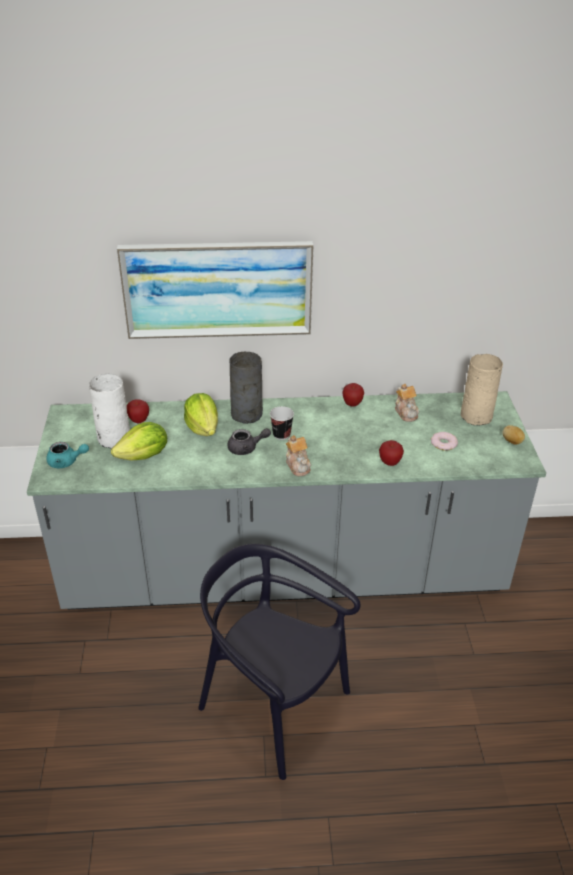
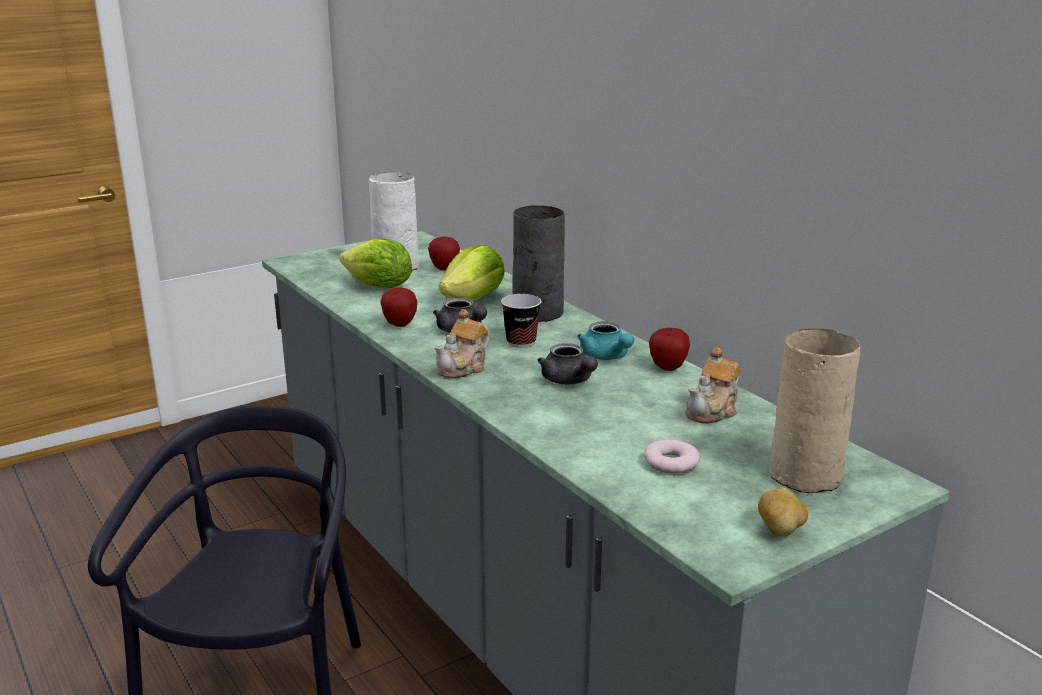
camera: 60 degrees right, 15 degrees down
turquoise teapot [46,442,89,468] -> turquoise teapot moved to [577,321,634,360]
picture [117,241,313,339] -> none
apple [379,440,404,466] -> apple moved to [380,287,417,327]
none -> grey teapot [537,343,598,384]

